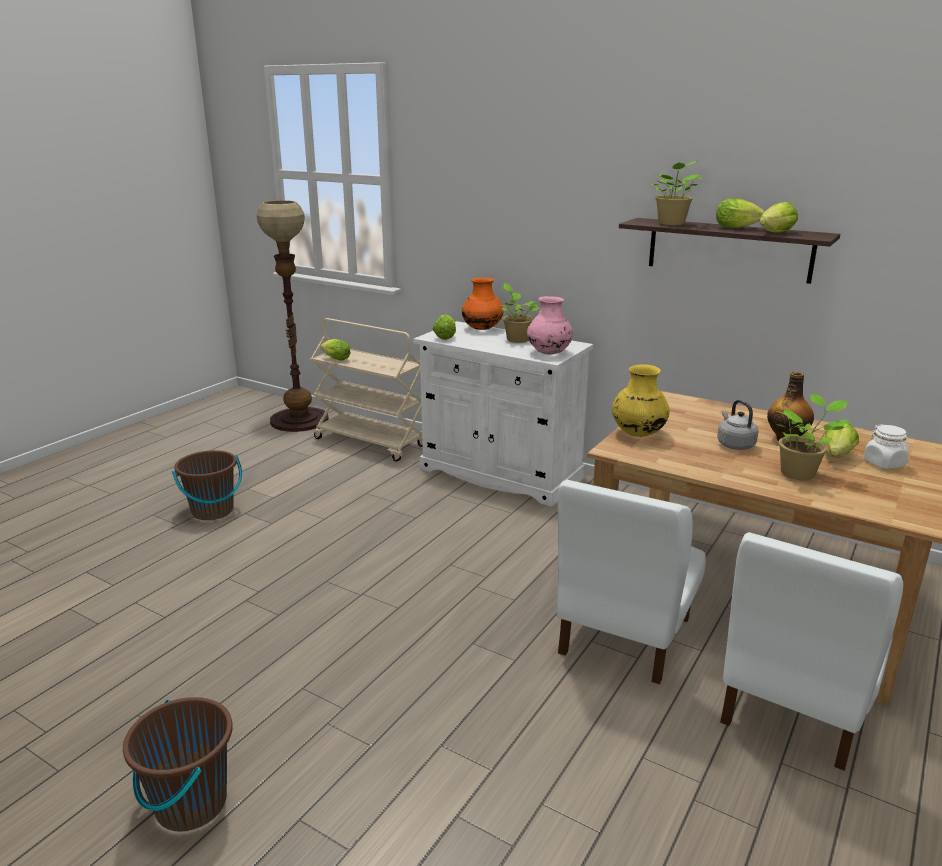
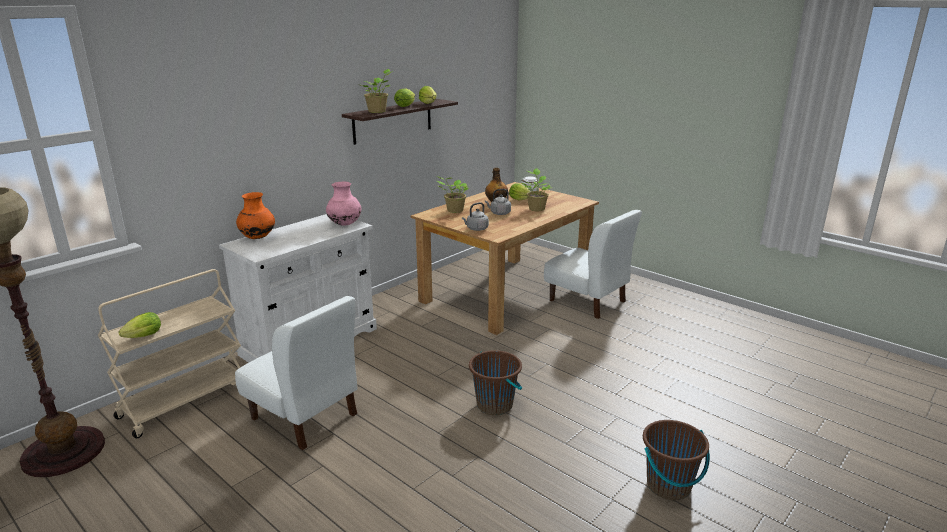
camera: 80 degrees left, 0 degrees up
brown bucket [172,450,242,520] -> brown bucket moved to [469,350,522,415]
lettuce [433,314,456,340] -> none
potted plant [500,283,540,343] -> potted plant moved to [437,176,469,213]
white chair [557,480,706,684] -> white chair moved to [235,296,358,450]
yellow vase [612,365,670,437] -> grey kettle [462,202,489,231]

